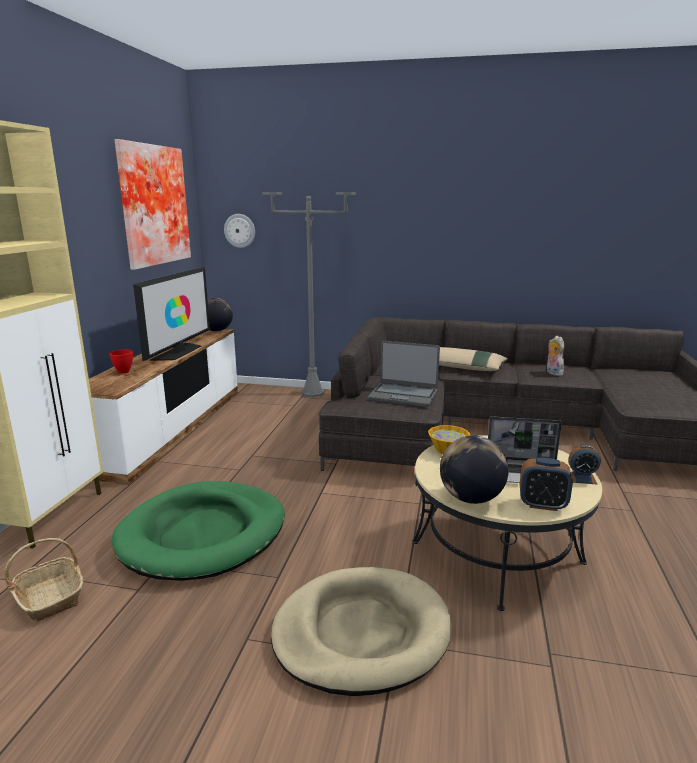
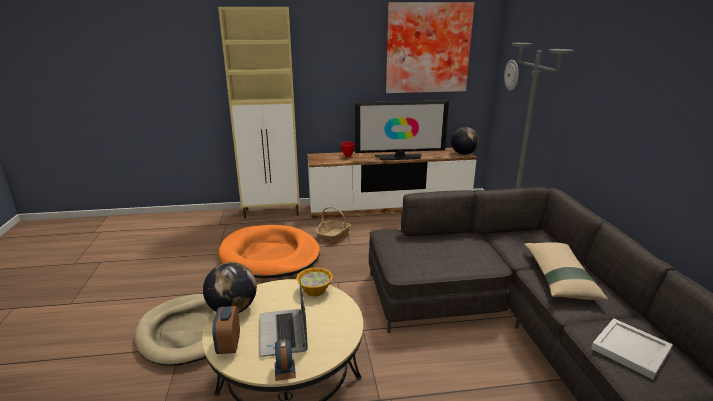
camera: 70 degrees right, 5 degrees up
basket [4,538,83,621] -> basket moved to [316,207,351,243]
green dog bed [112,481,285,581] -> orange dog bed [218,225,320,278]
laptop [368,341,440,407] -> none
plush toy [546,335,564,376] -> white tray [591,318,673,379]

